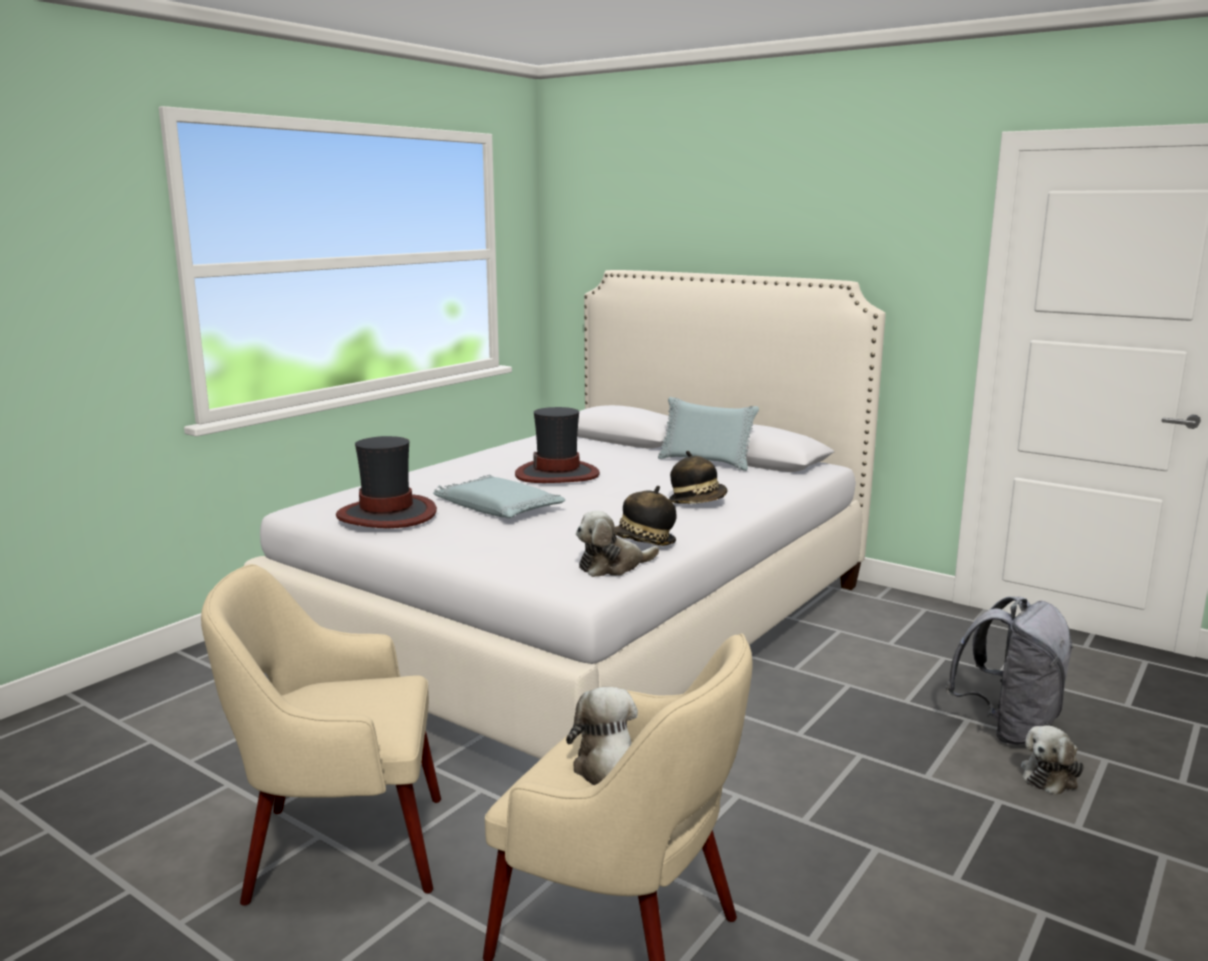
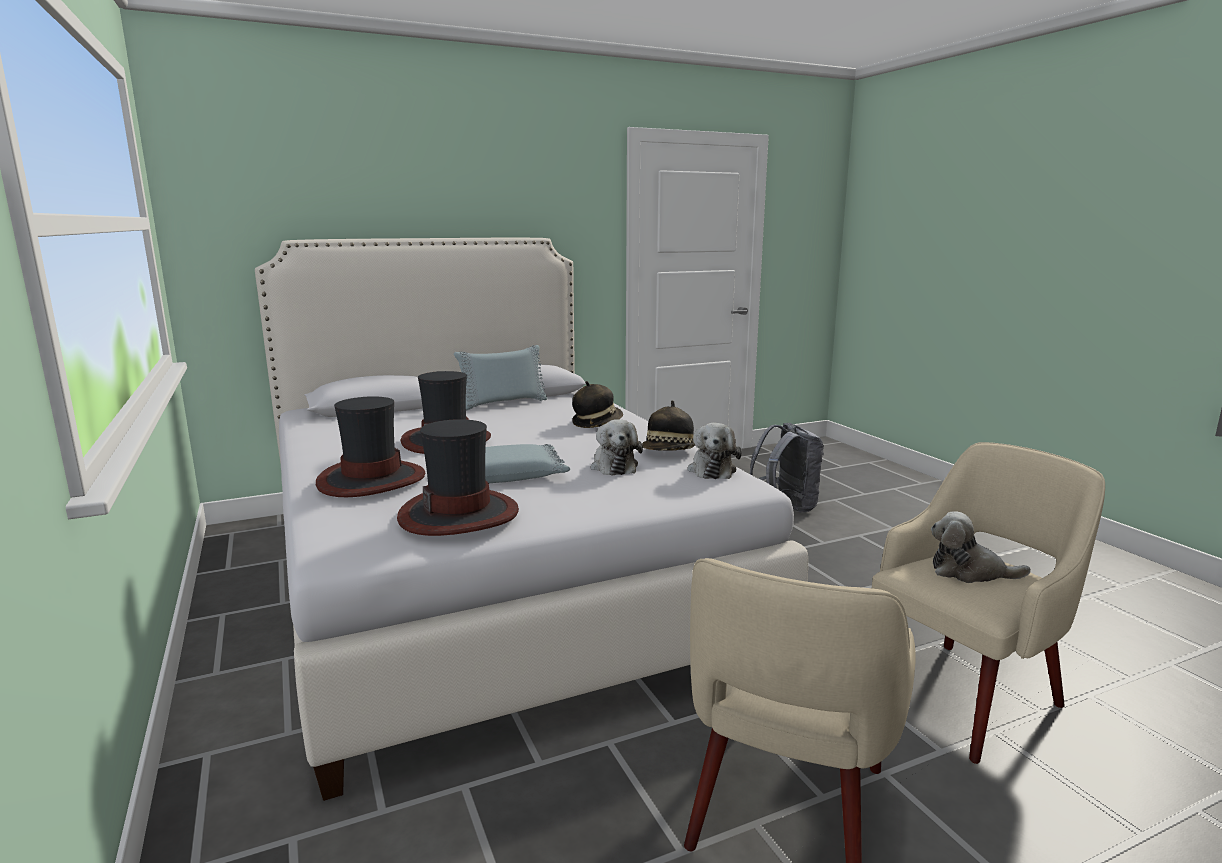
camera: 60 degrees left, 0 degrees up
plush toy [1021,725,1084,795] -> plush toy moved to [591,419,643,476]
none -> hat [316,396,425,497]

